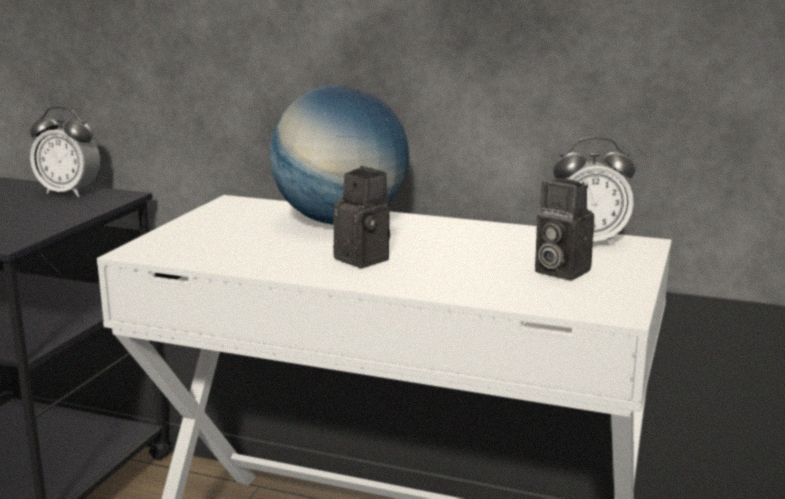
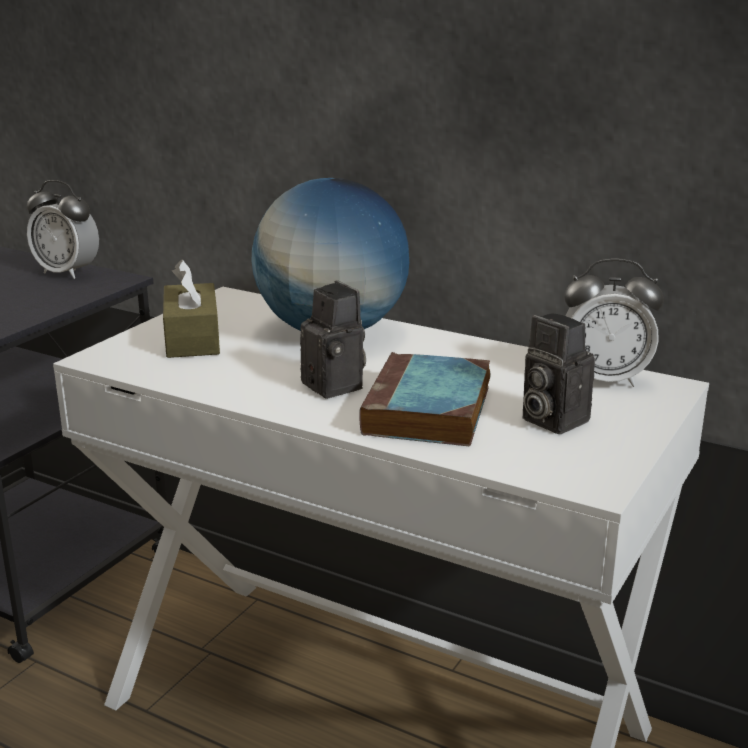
camera: 10 degrees right, 5 degrees up
none -> brown tissue box [163,259,220,358]
none -> book [359,352,491,446]

